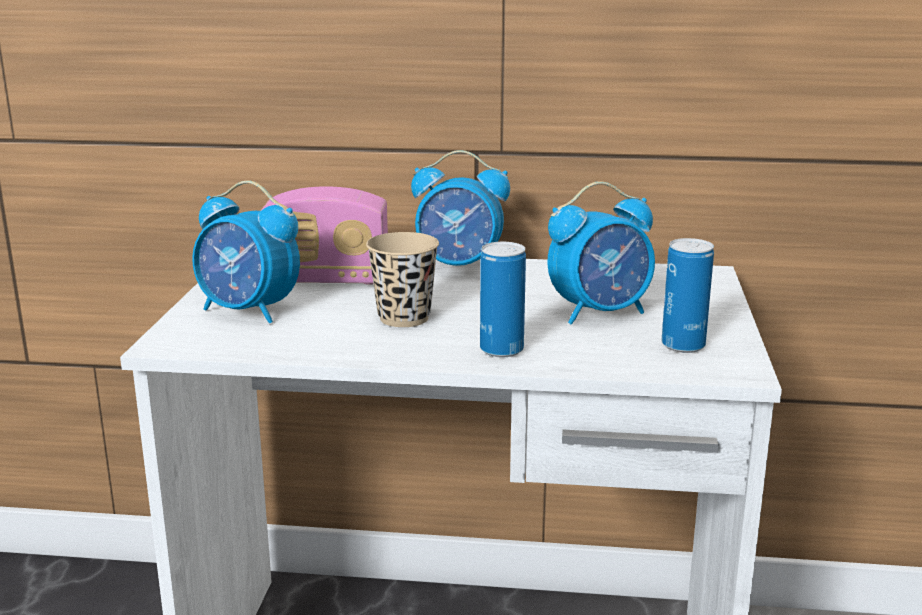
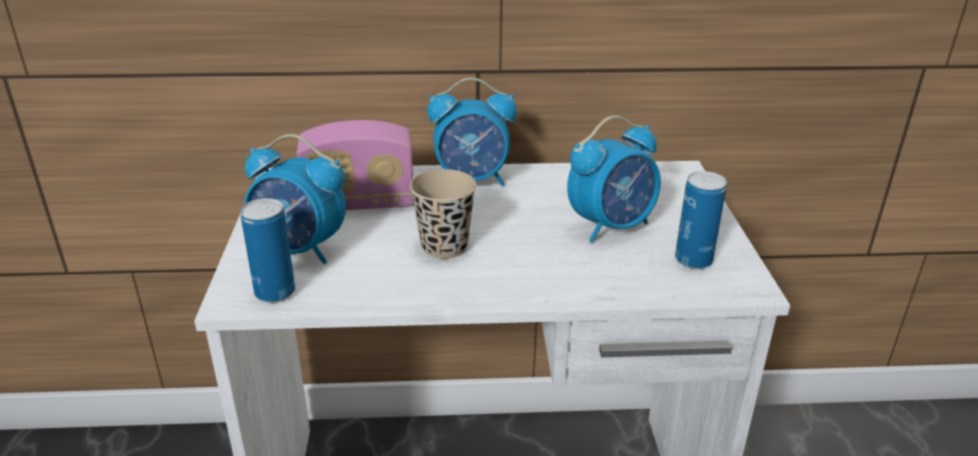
camera: 10 degrees left, 10 degrees up
can [480,242,526,357] -> can moved to [240,198,295,303]

